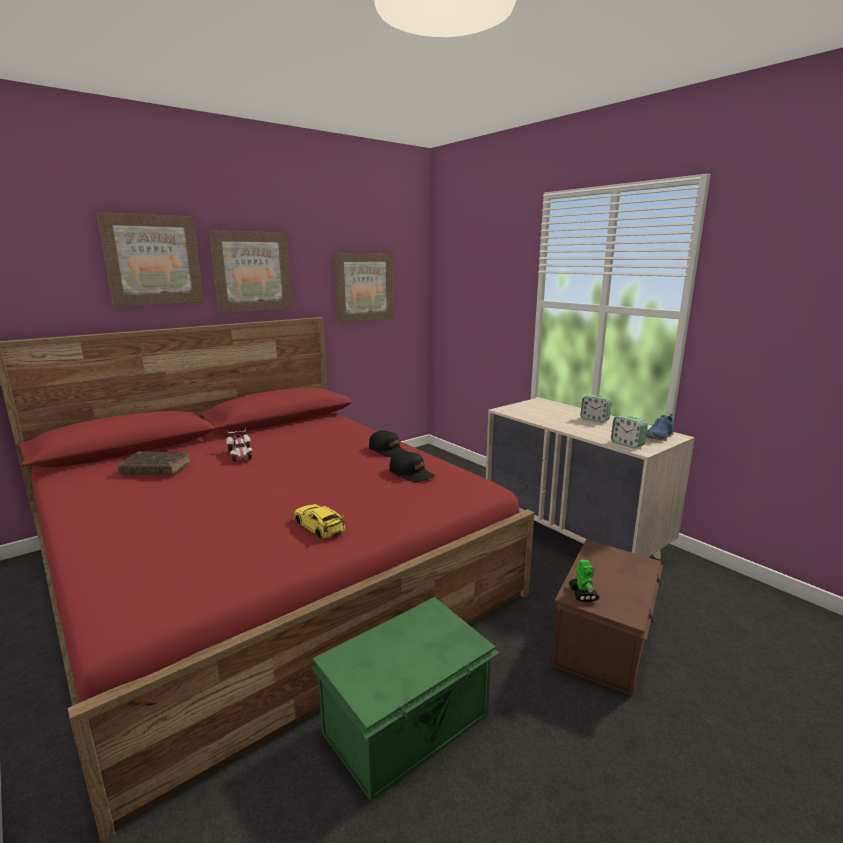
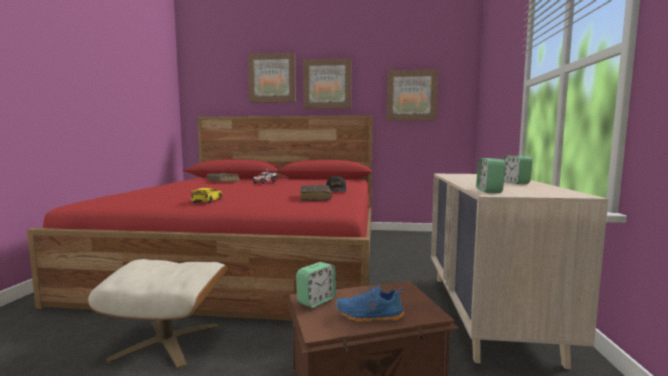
camera: 45 degrees right, 10 degrees down
green storage box [311,597,499,801] -> beige ottoman [87,259,228,369]
black cap [389,451,435,482] -> brown book [300,185,332,201]
toy robot [569,560,599,602] -> alarm clock [296,262,336,308]
blue shoe [646,413,674,441] -> blue shoe moved to [335,285,404,322]

